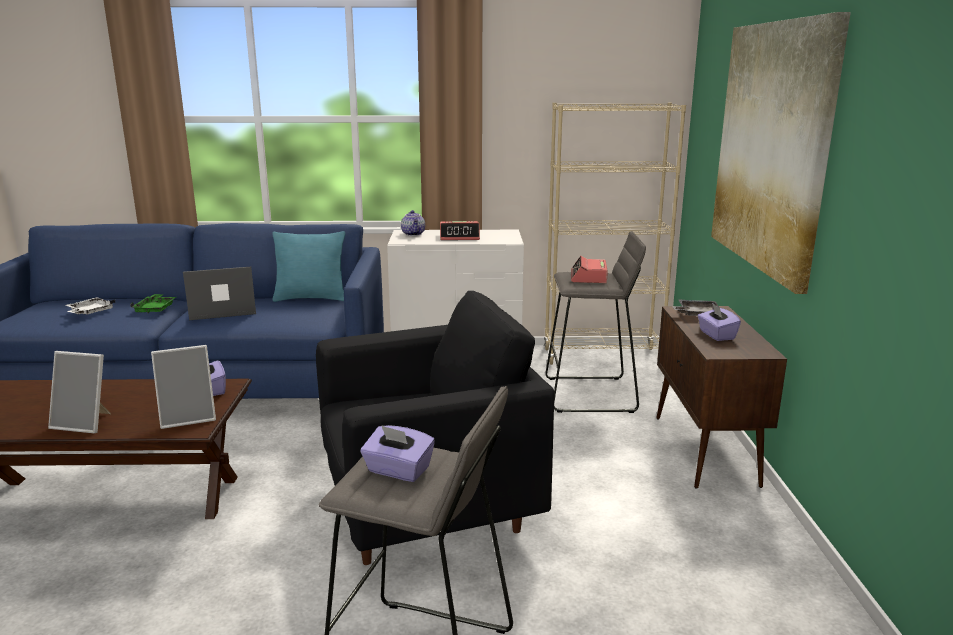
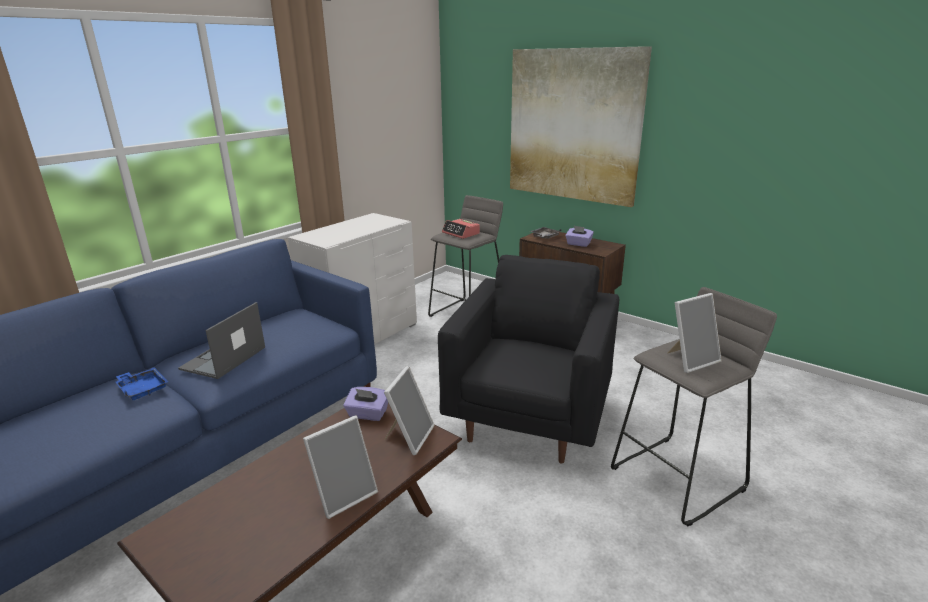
camera: 50 degrees left, 5 degrees up
white tray [66,297,115,315] -> none
green tray [130,294,176,314] -> blue tray [115,367,168,400]
turquoise pillow [273,231,345,302] -> none
purple tissue box [361,425,435,482] -> picture frame [667,293,722,373]
teapot [401,210,425,236] -> none
alarm clock [440,221,480,240] -> none
beige bookcase [544,103,686,365] -> none

